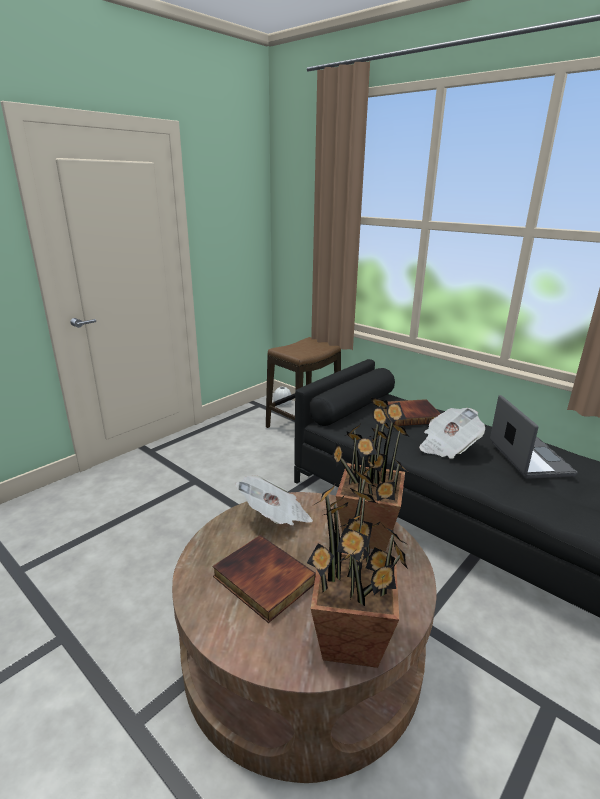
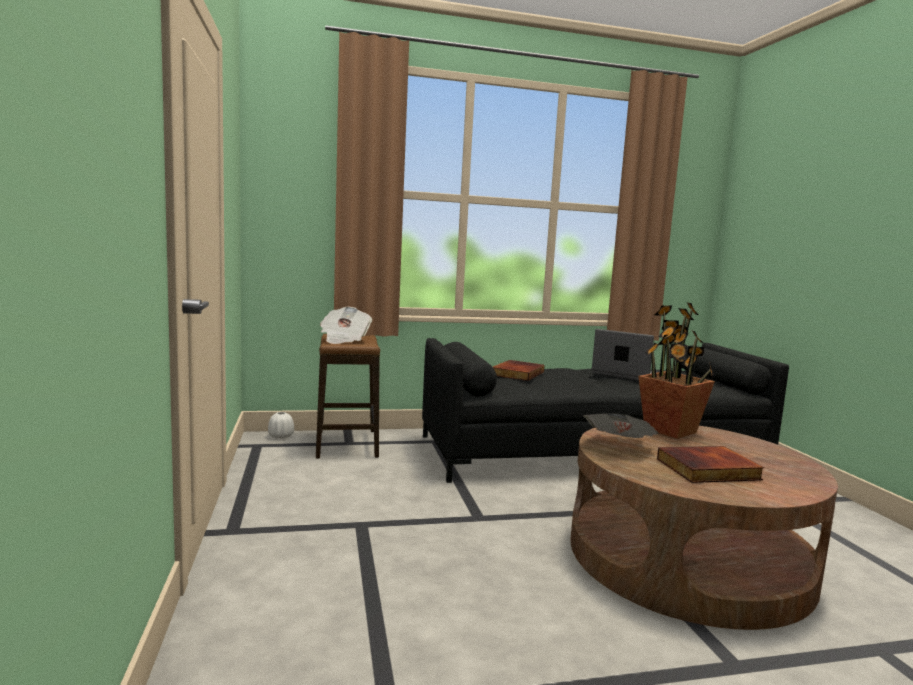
camera: 55 degrees left, 15 degrees down
potted plant [307,468,408,668] -> none
newspaper [419,408,485,459] -> newspaper moved to [320,307,372,344]

